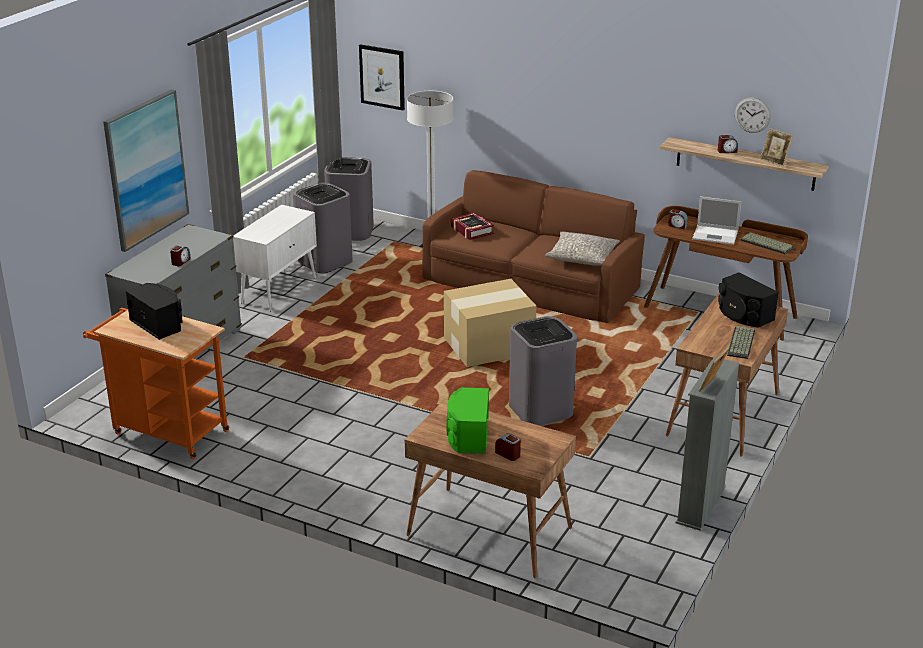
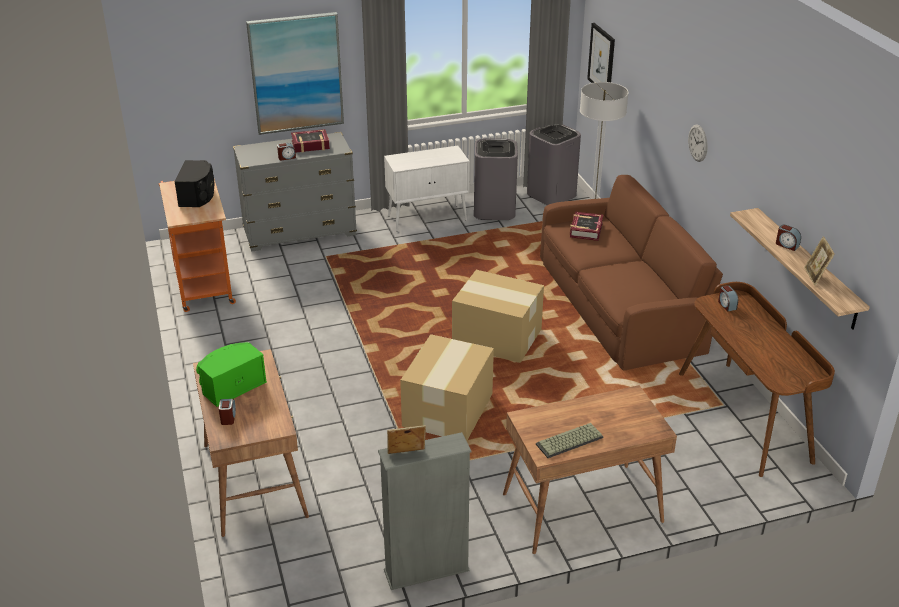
camera: 45 degrees right, 5 degrees up
grey trash can [509,316,577,426] -> cardboard box [400,334,494,441]
grey pillow [545,232,620,266] -> none
laptop [692,196,741,245] -> none
black speaker [718,273,779,327] -> none
wall clock [735,97,771,133] -> wall clock moved to [688,125,708,162]
keyboard [740,232,794,254] -> none
none -> book [291,129,330,153]

